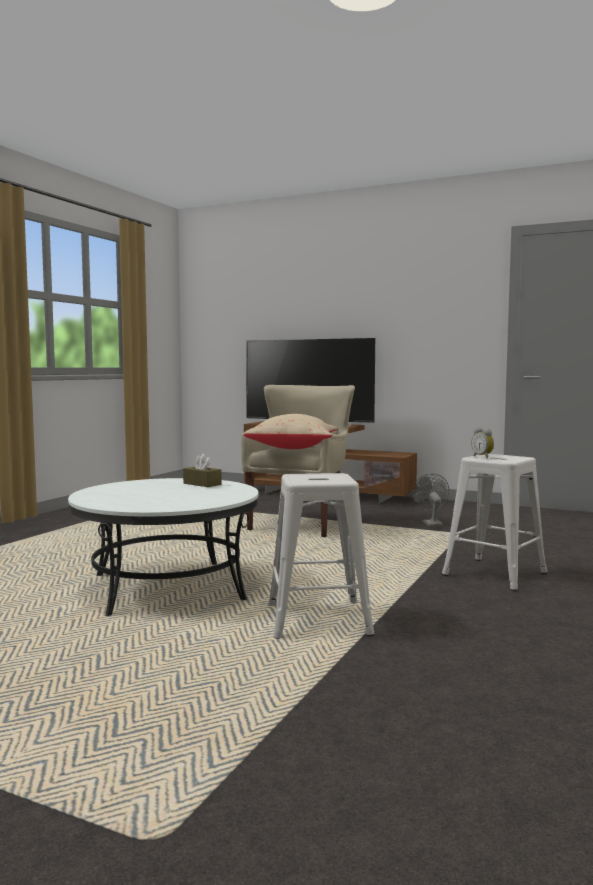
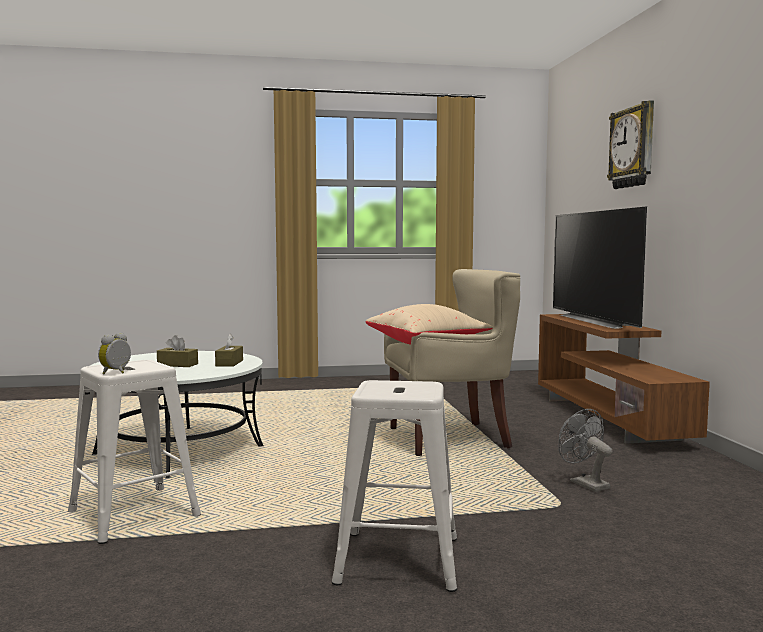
camera: 55 degrees right, 0 degrees up
grey fan [411,473,449,527] -> grey fan turned 75 degrees counterclockwise [558,409,612,492]
alarm clock [471,428,494,458] -> alarm clock moved to [98,333,131,374]
none -> brown tissue box [157,335,198,367]
none -> wall clock [607,100,654,189]

